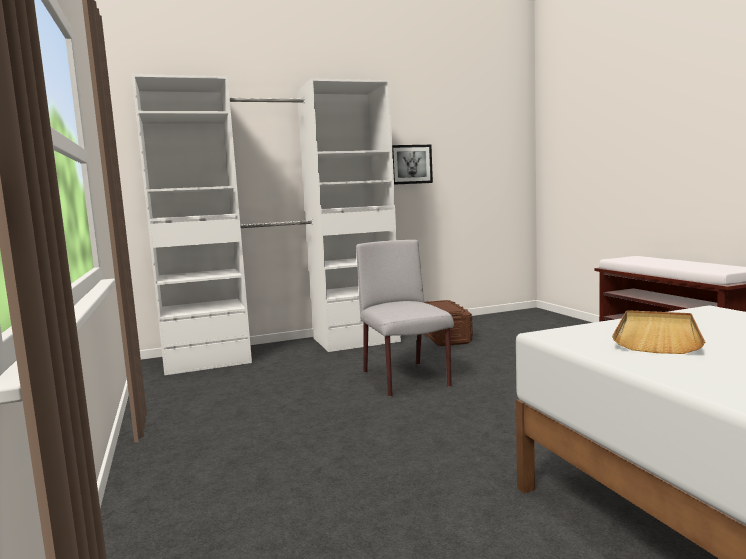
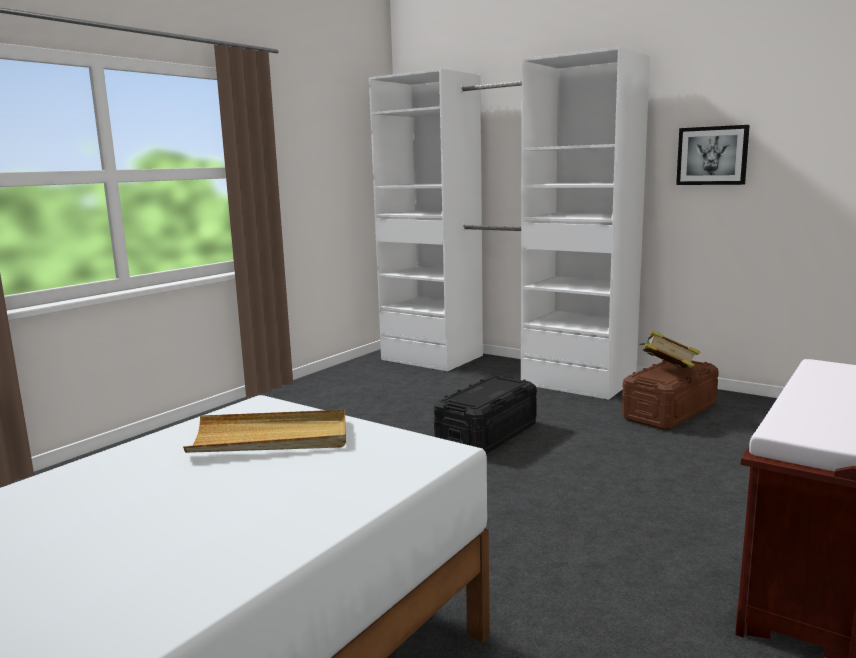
camera: 55 degrees right, 5 degrees up
grey chair [356,240,454,397] -> black storage box [434,376,537,454]
none -> book [639,331,701,369]

